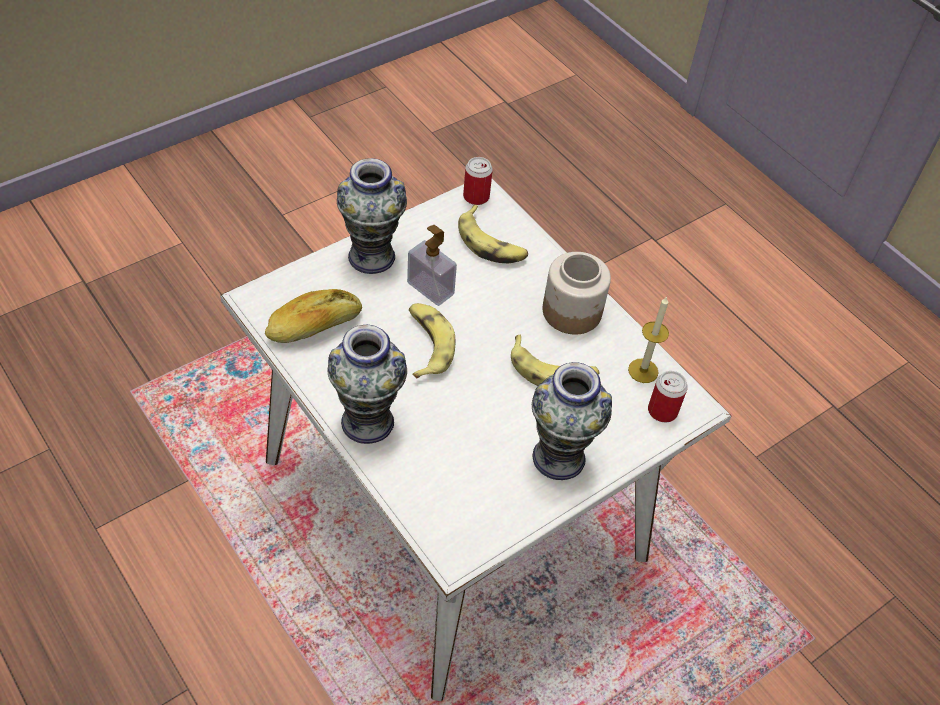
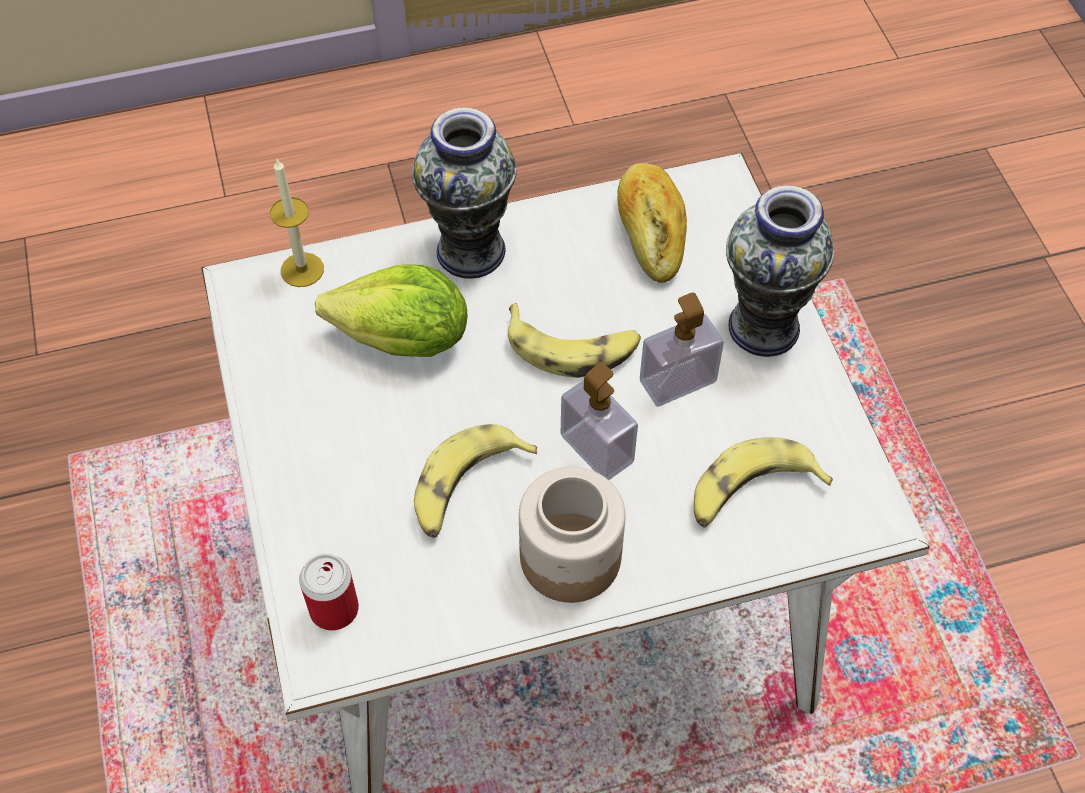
camera: 115 degrees right, 5 degrees up
can [463,157,493,205] -> none
vase [532,362,612,480] -> none
candle [628,296,669,383] -> candle moved to [270,159,324,287]
none -> lettuce [315,264,467,357]
none -> soap dispenser [561,362,638,480]

